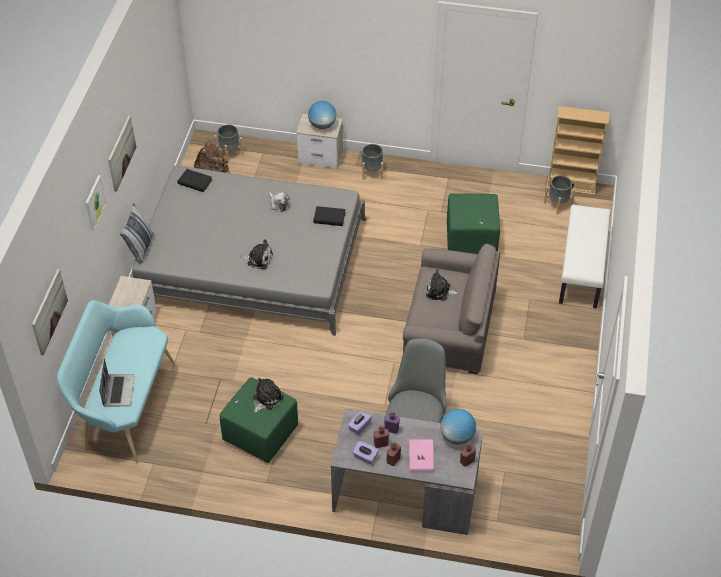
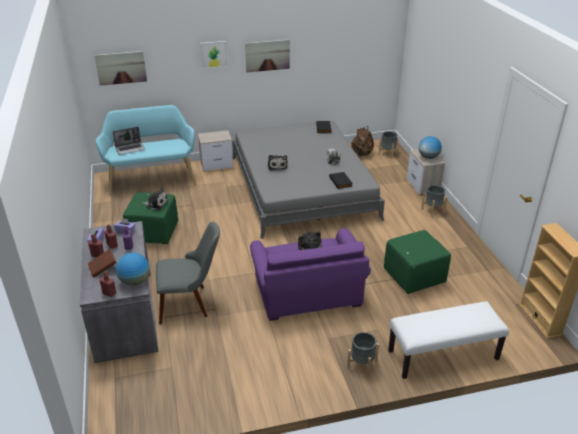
camera: 65 degrees right, 15 degrees down
pillow [120,203,154,265] -> none
grey armchair [403,244,500,374] -> purple armchair [250,228,371,321]
pink book [409,440,434,470] -> brown book [88,249,117,277]
grey planter [544,175,575,215] -> grey planter moved to [347,332,379,377]

